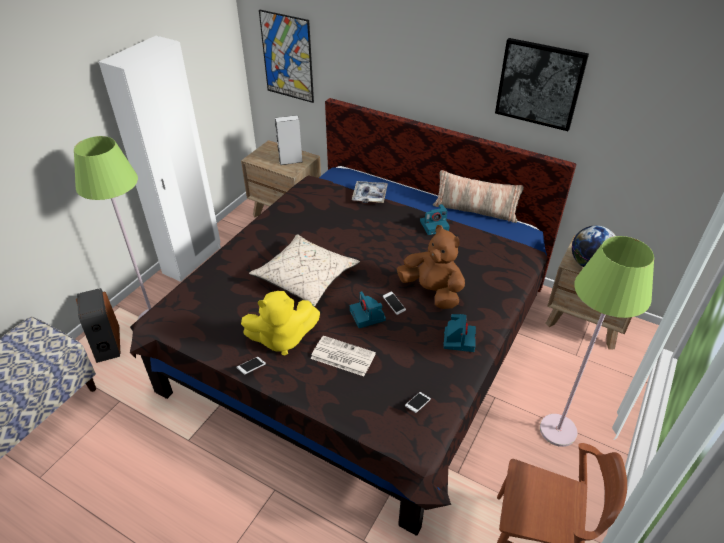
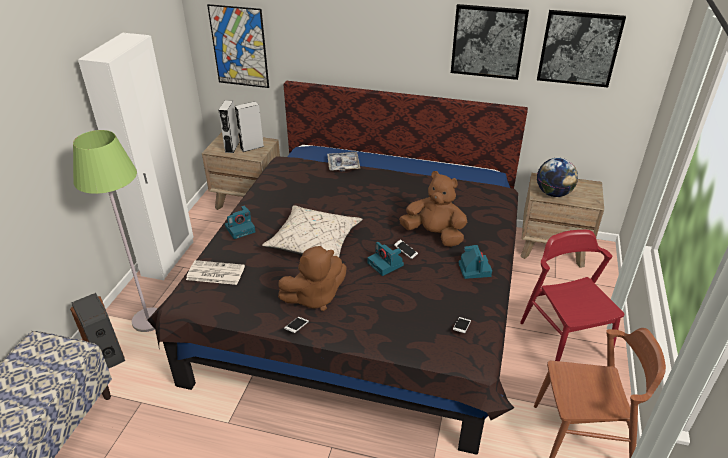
camera: 15 degrees left, 5 degrees down
yellow plush toy [241,291,320,356] -> brown plush toy [278,246,346,311]
newspaper [310,336,376,376] -> newspaper moved to [186,260,245,285]
camera [420,204,449,235] -> camera moved to [225,206,255,239]
pillow [433,170,524,223] -> none
green floor lamp [540,236,654,447] -> red chair [520,230,624,361]
none -> grey speaker [219,100,239,153]
none -> picture [537,10,626,87]

